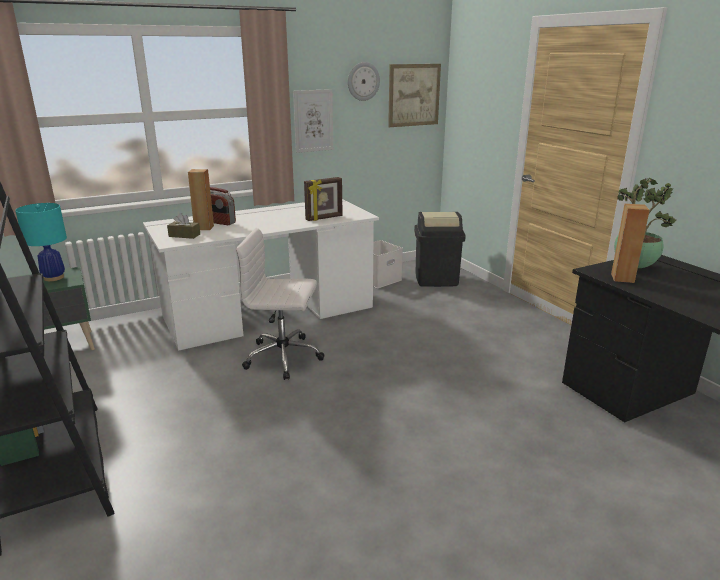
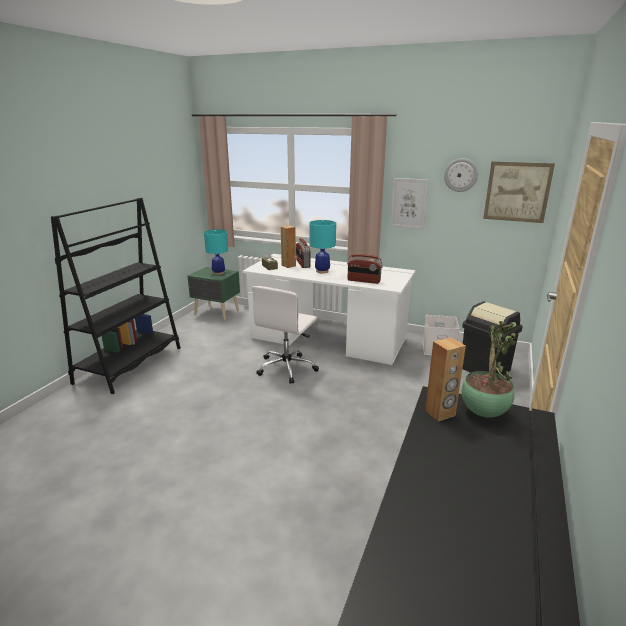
camera: 50 degrees right, 0 degrees up
white office chair [236,228,324,380] -> white office chair turned 120 degrees counterclockwise [252,286,319,384]
picture frame [304,177,343,221] -> radio [347,254,383,284]
none -> turquoise table lamp [310,220,336,273]

